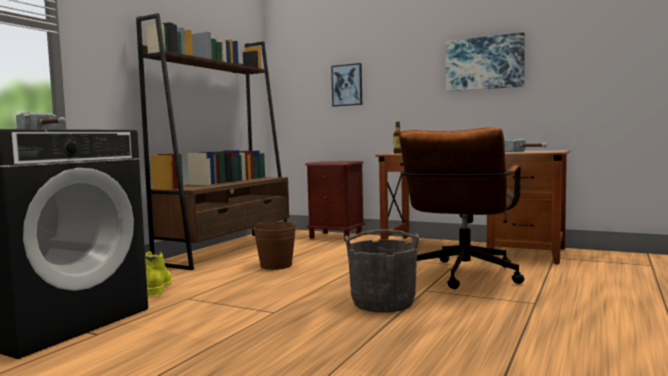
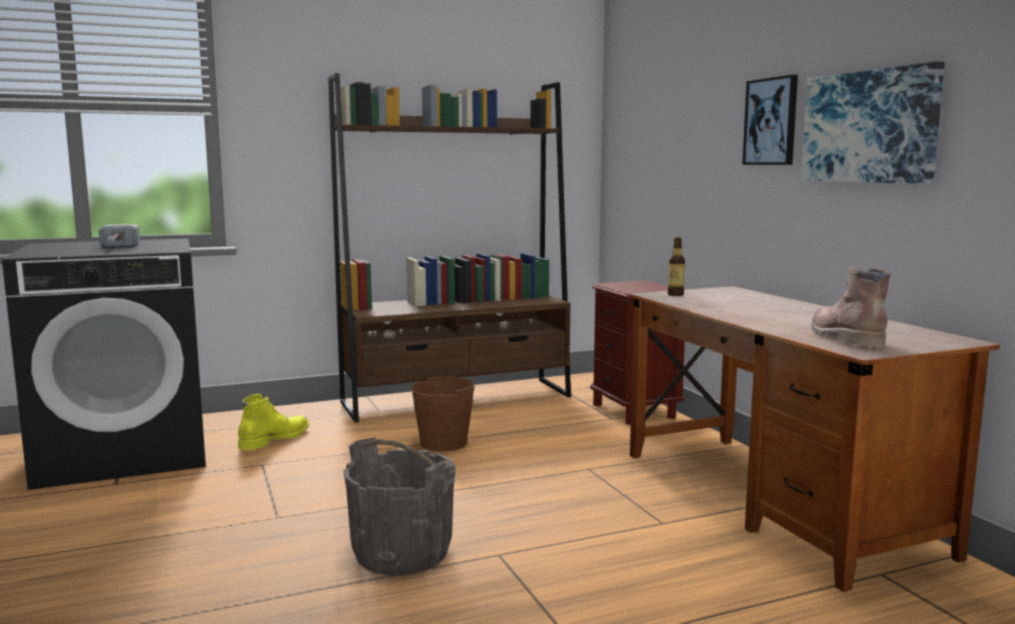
camera: 40 degrees right, 5 degrees up
picture [331,63,362,107] -> picture moved to [742,75,798,165]
brown office chair [399,127,525,289] -> none
hammer [504,139,547,152] -> brown boot [812,266,891,347]

